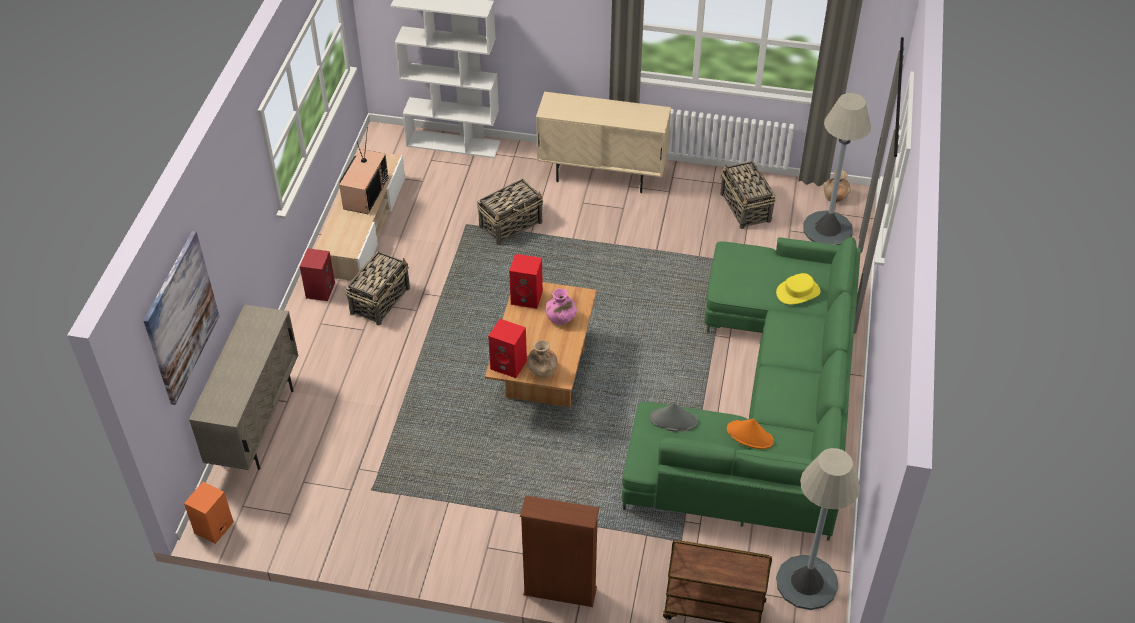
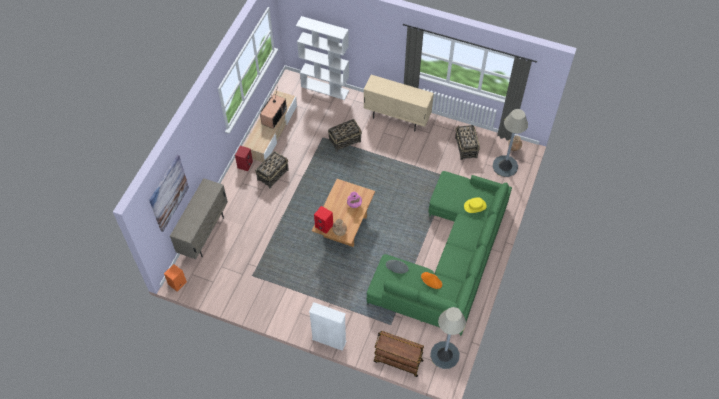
camera: 10 degrees right, 10 degrees up
red speaker [509,254,543,309] -> none
brown bookcase [520,495,599,607] -> white bookcase [309,302,347,351]

